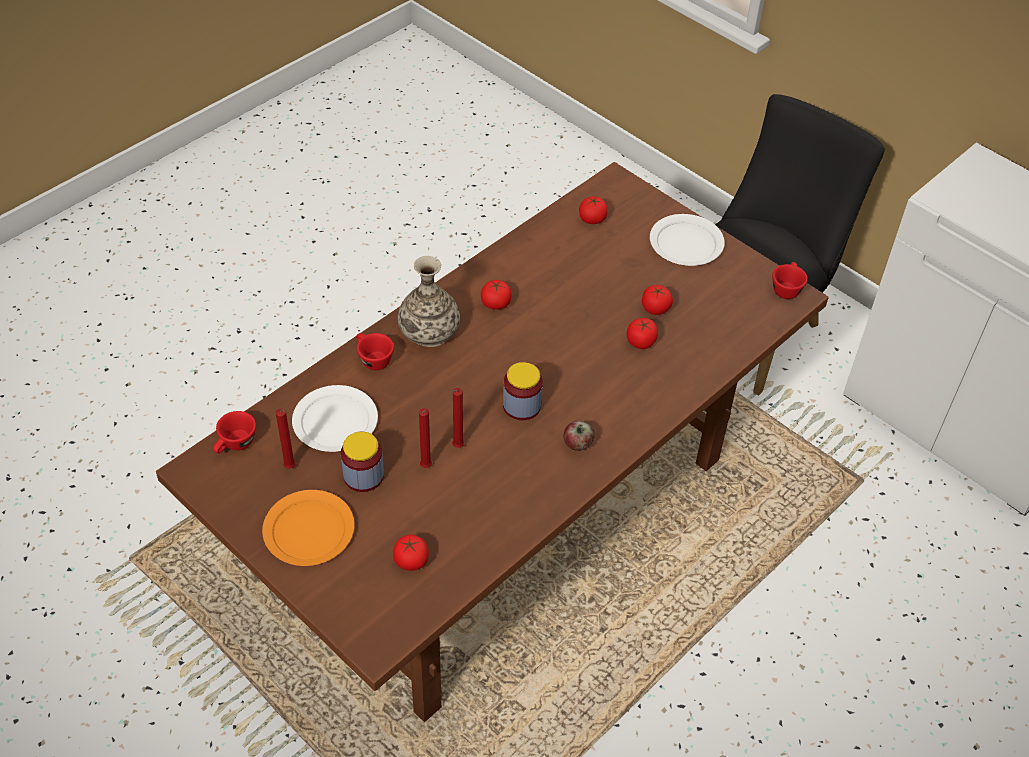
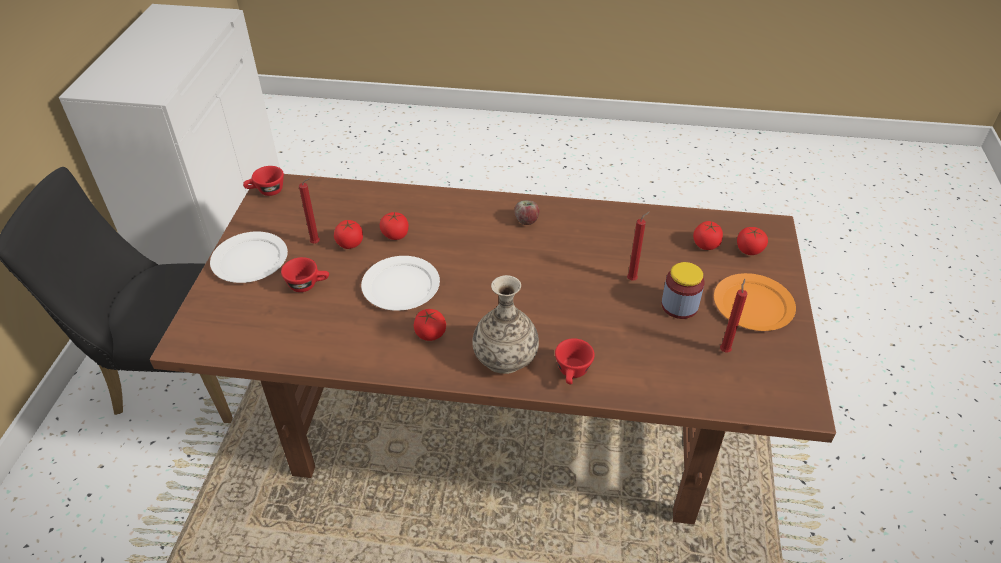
camera: 125 degrees left, 5 degrees down
red cup [213,411,256,454] -> red cup moved to [281,257,329,292]
white plate [292,385,378,452] -> white plate moved to [361,256,440,311]
red candle [452,388,464,448] -> red candle moved to [299,178,320,244]
jar [503,362,543,420] -> none
tomato [579,196,608,224] -> tomato moved to [737,227,768,255]

